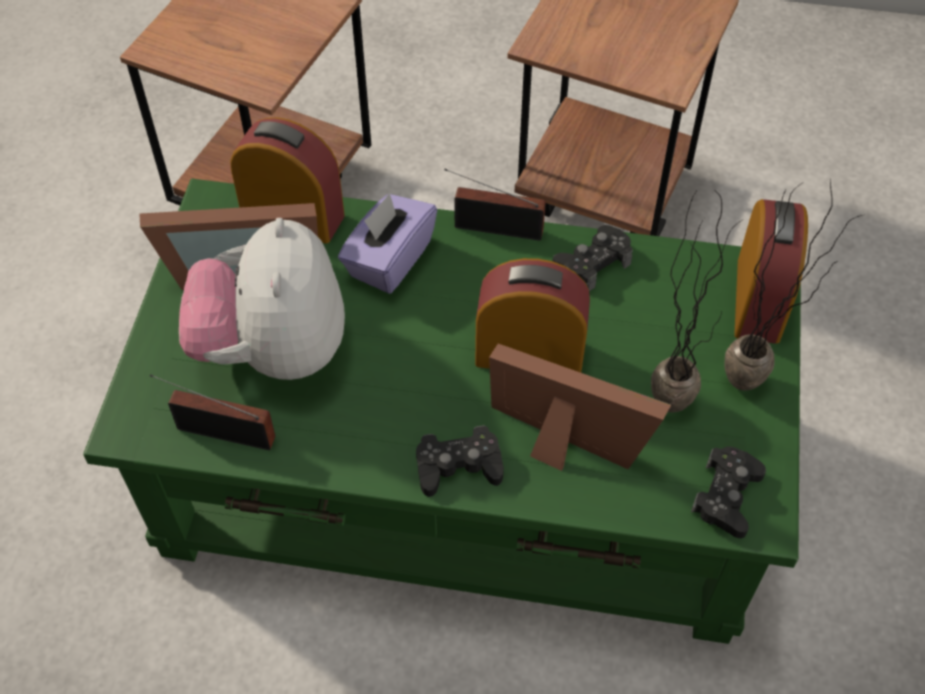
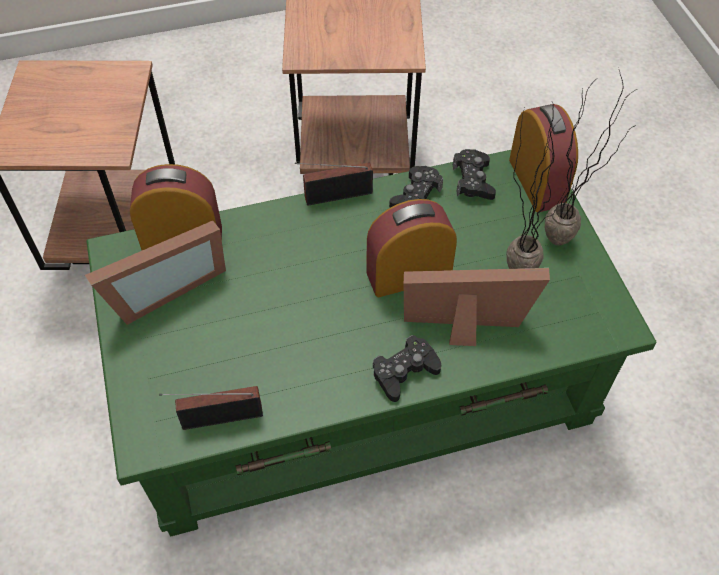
camera: 25 degrees left, 0 degrees up
plush toy [179,218,345,380] -> none
purple tissue box [338,193,437,294] -> none
black game controller [691,447,766,538] -> black game controller moved to [453,149,496,200]

